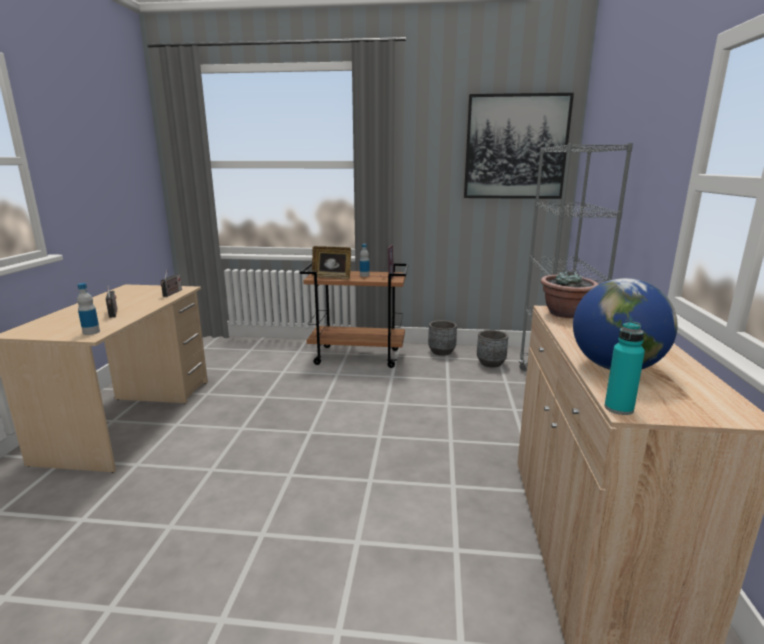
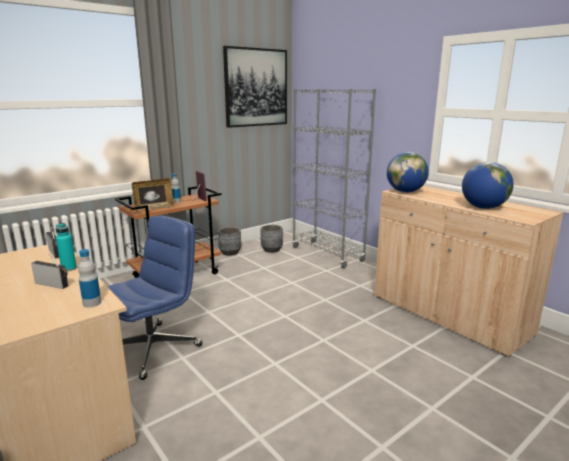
camera: 45 degrees left, 0 degrees up
potted plant [541,270,599,318] -> globe [387,152,429,193]
turquoise bottle [604,322,645,415] -> turquoise bottle moved to [56,223,77,271]
none -> blue office chair [107,215,203,380]

